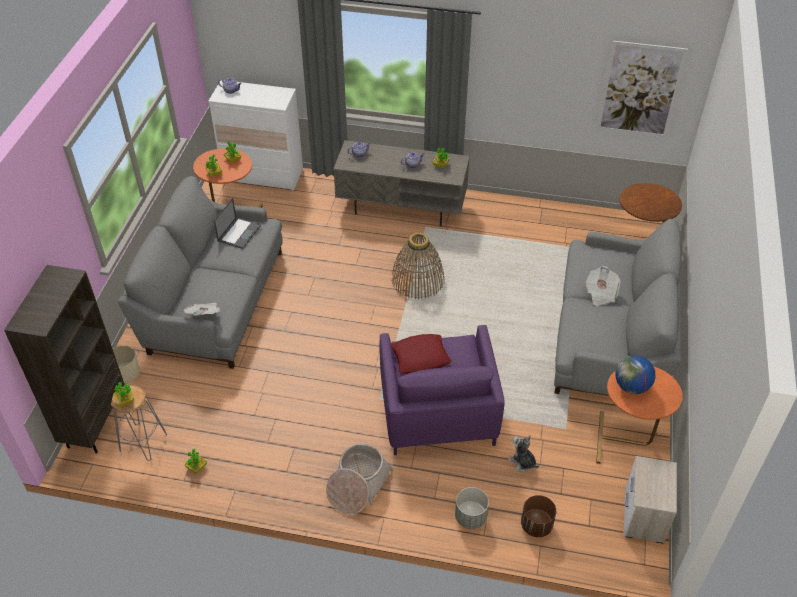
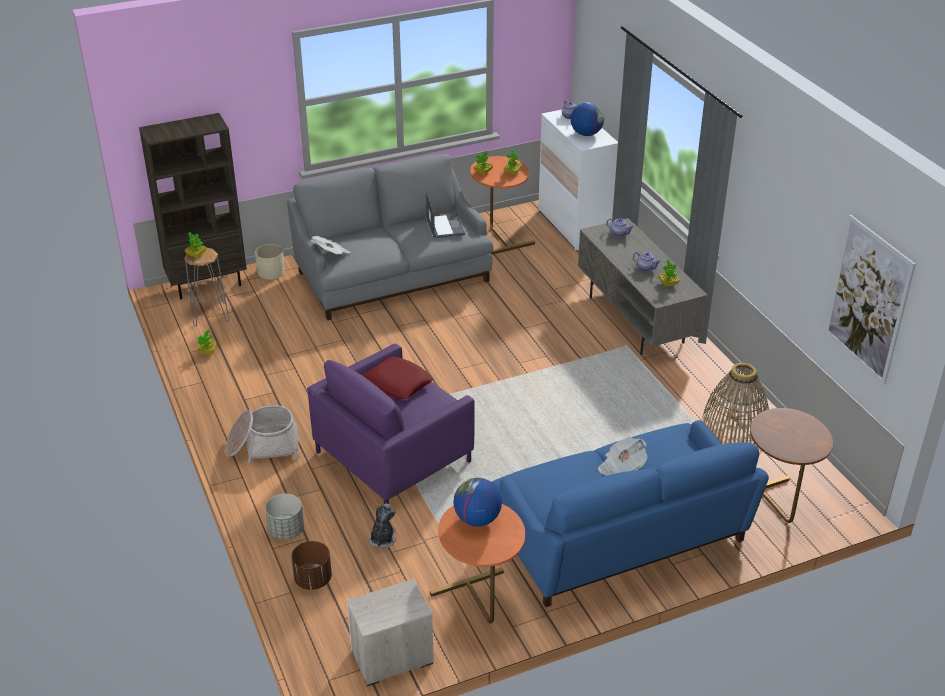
camera: 55 degrees right, 10 degrees down
laptop [214,198,261,249] -> laptop turned 90 degrees counterclockwise [426,193,465,238]
basket [392,233,445,299] -> basket moved to [703,363,769,445]
grey sofa [554,219,682,396] -> blue sofa [492,420,769,607]
none -> globe [571,102,604,136]

